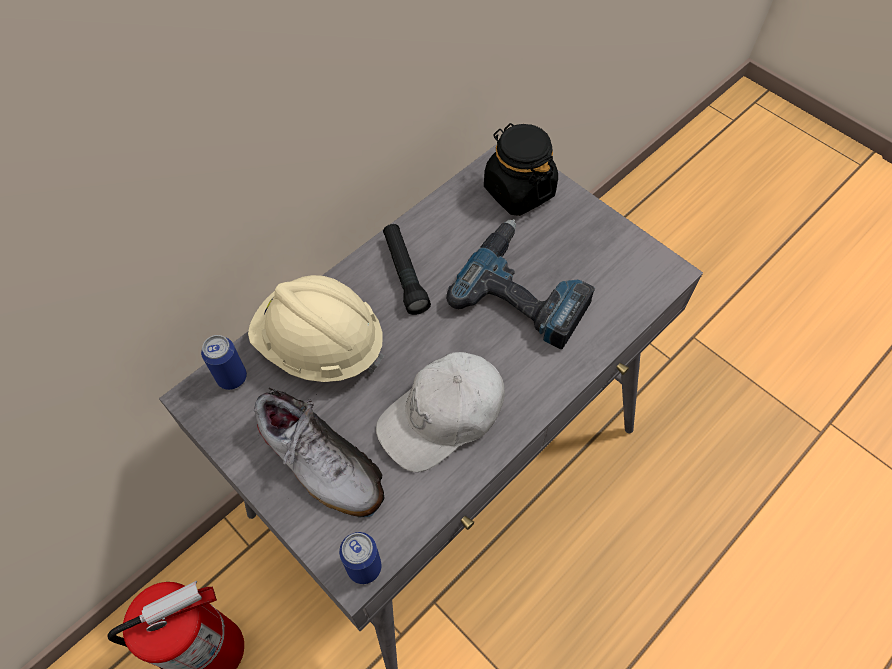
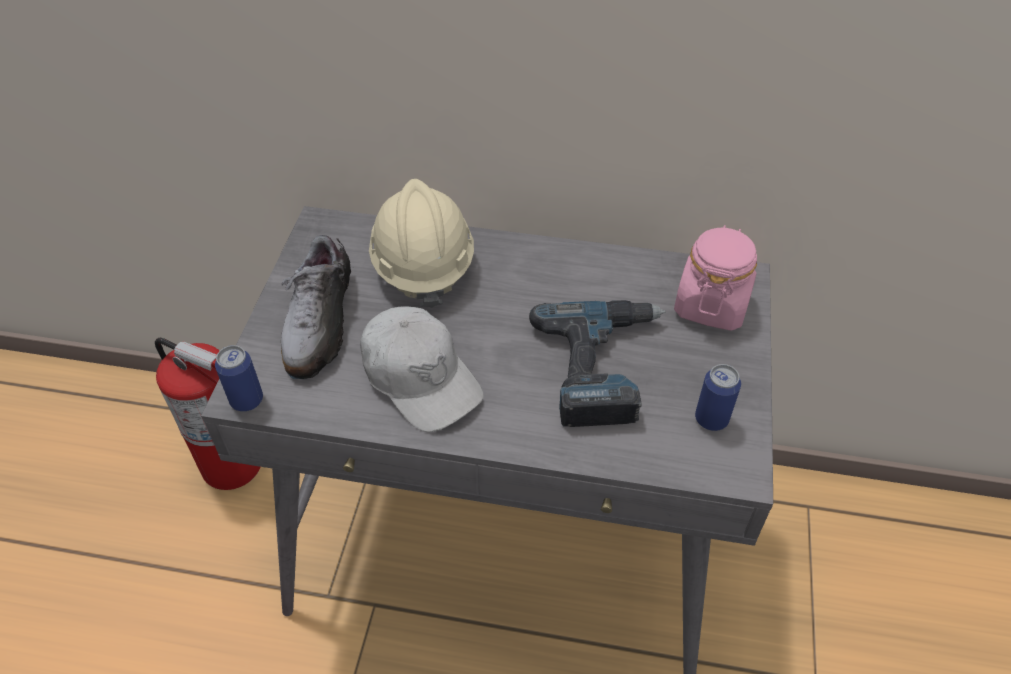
camera: 55 degrees right, 10 degrees down
can [201,335,247,390] -> can moved to [695,364,741,431]
white cap [376,352,505,472] -> white cap turned 150 degrees counterclockwise [360,306,484,432]
black flashlight [383,224,431,315] -> none
black jar [484,123,558,216] -> pink jar [674,225,757,331]

